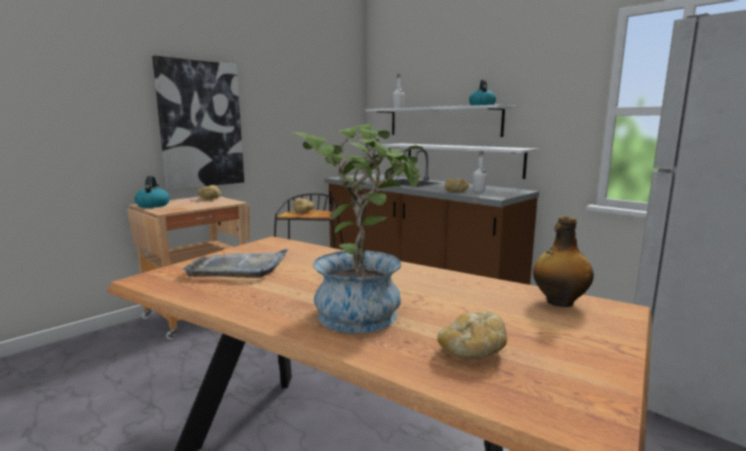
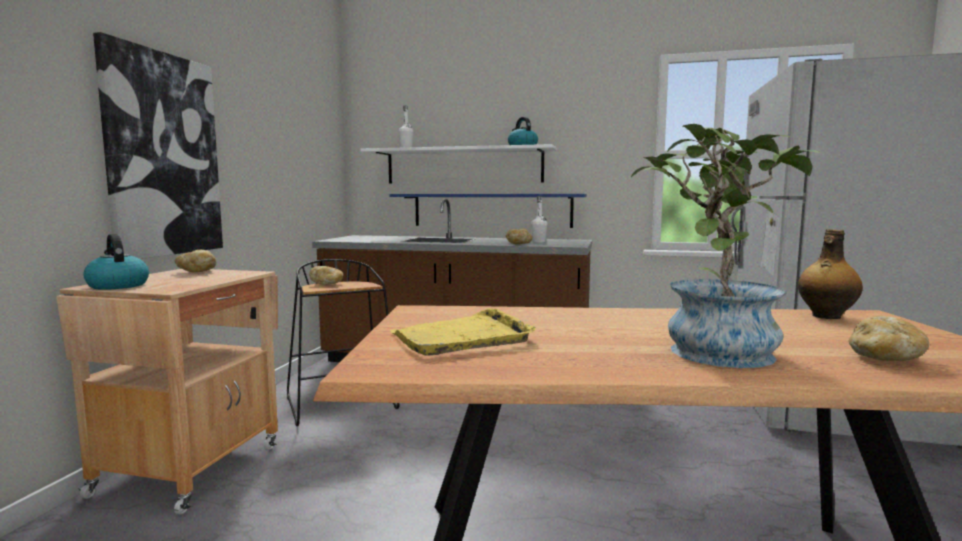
camera: 30 degrees left, 5 degrees down
grey tray [182,249,289,278] -> yellow tray [390,308,536,356]
white shelf [382,143,539,179] -> blue shelf [389,194,587,228]

